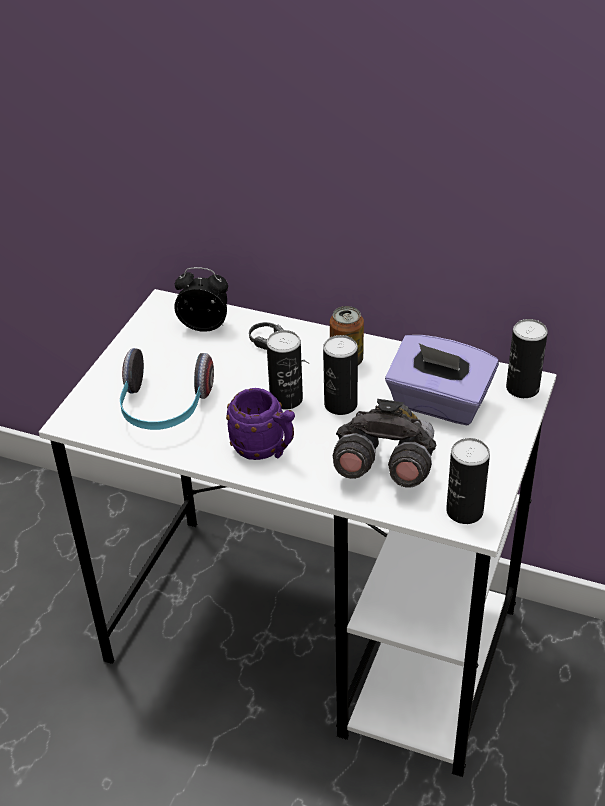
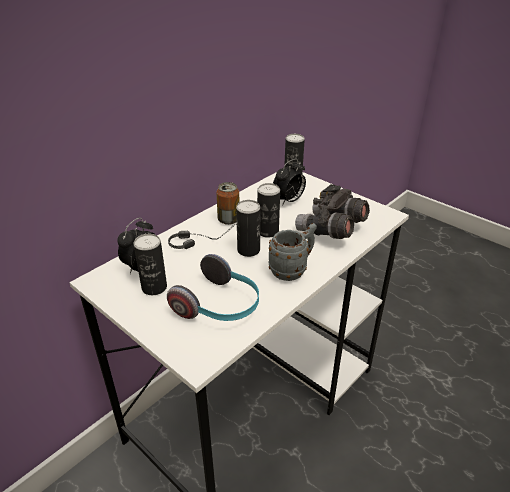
camera: 70 degrees left, 5 degrees down
purple mug [226,388,295,460] -> grey mug [269,223,317,281]
purple tissue box [385,335,499,425] -> alarm clock [273,159,306,206]
can [446,438,490,524] -> can moved to [133,234,167,295]

